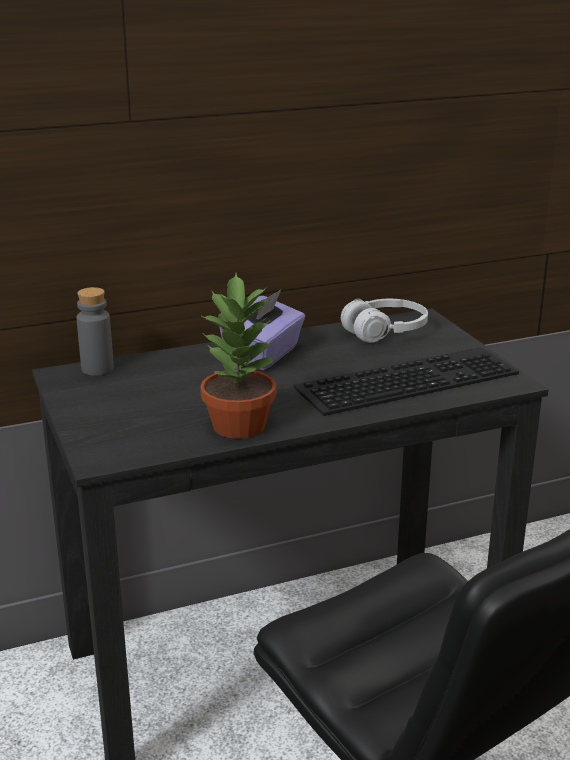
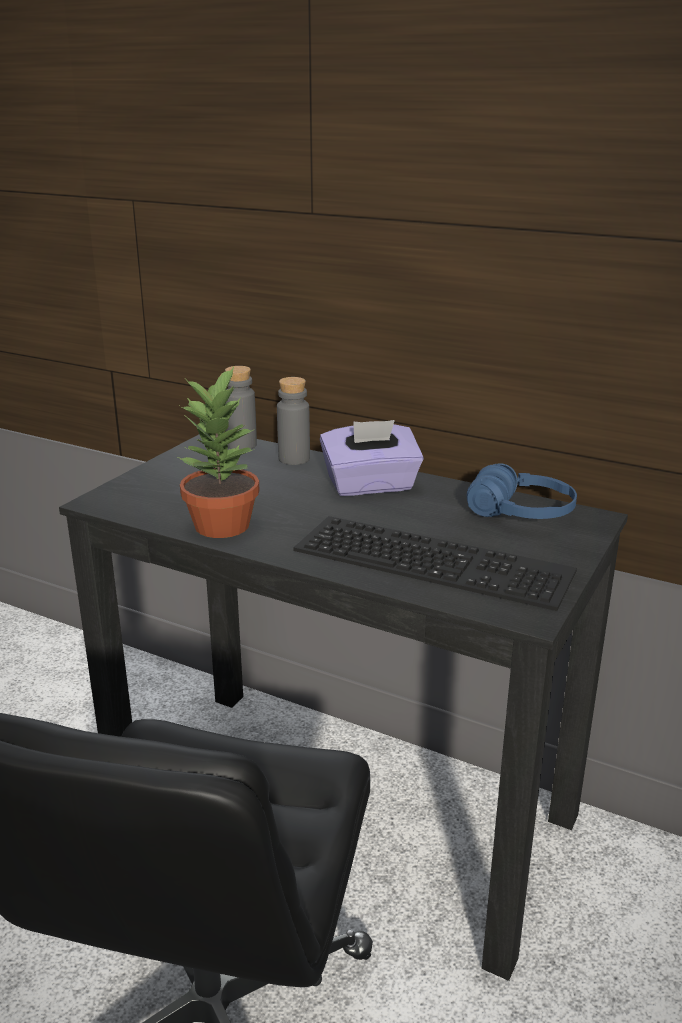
camera: 50 degrees right, 0 degrees up
white headphones [341,298,428,343] -> blue headphones [467,463,577,519]
none -> grey bottle [277,377,310,465]

